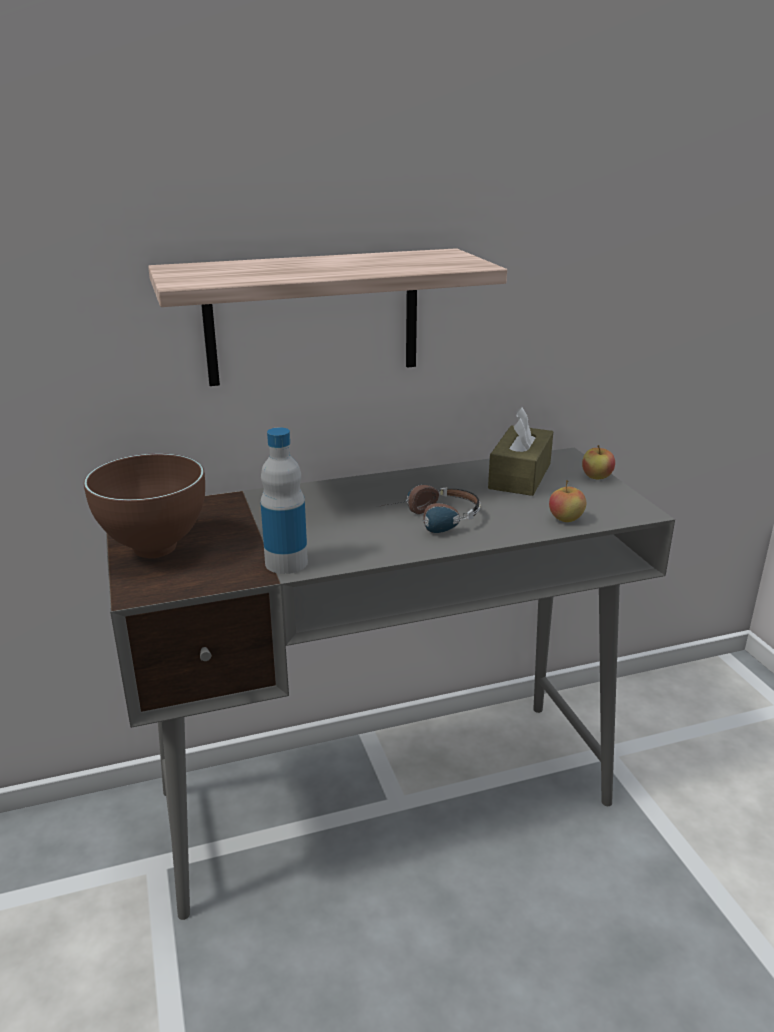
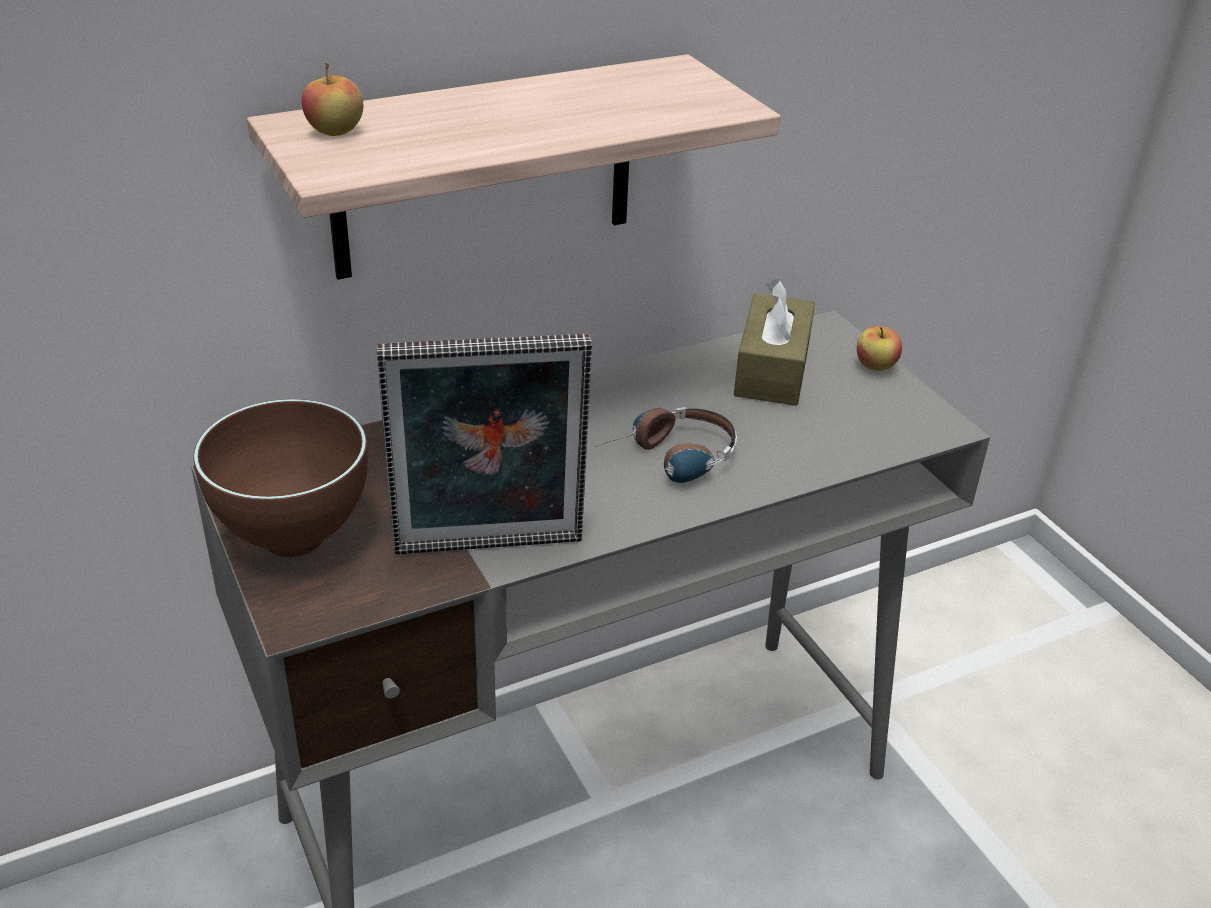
camera: 10 degrees left, 10 degrees up
bottle [261,427,308,574] -> picture frame [376,334,592,555]
apple [549,480,586,522] -> apple moved to [302,63,363,136]

